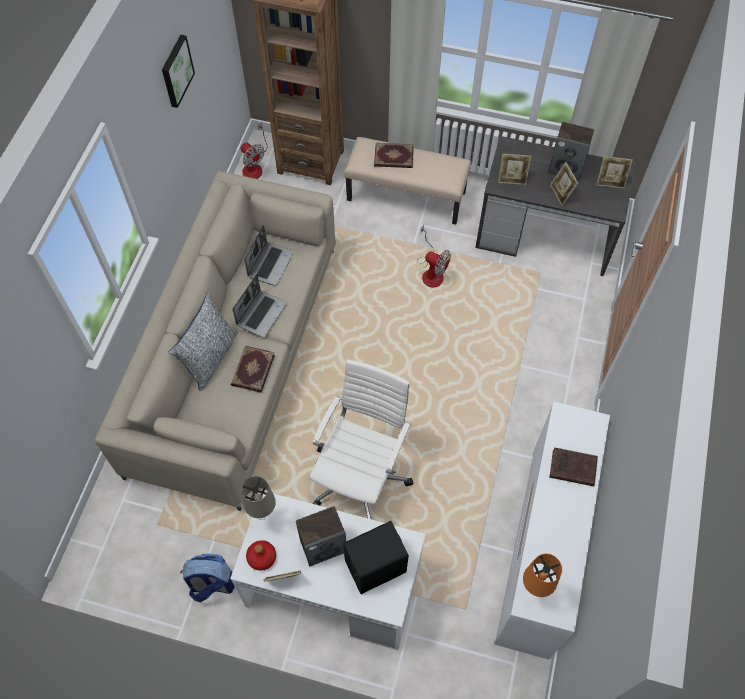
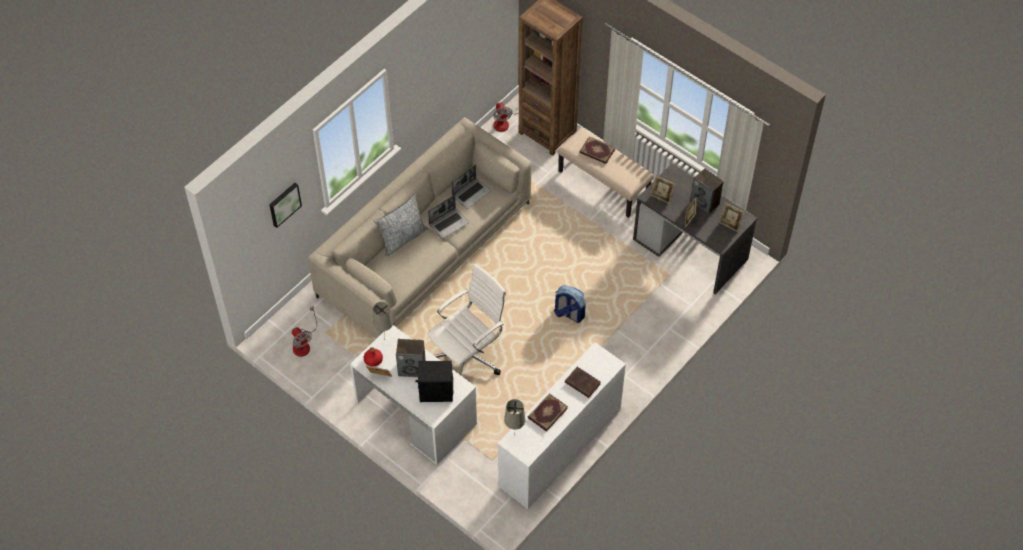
camera: 25 degrees right, 5 degrees down
picture [162,35,195,108] -> picture moved to [269,183,302,228]
backpack [180,553,235,602] -> backpack moved to [554,285,586,323]
book [231,346,275,393] -> book moved to [528,393,568,432]
fan [417,225,451,287] -> fan moved to [292,306,317,357]
orange table lamp [523,554,562,597] -> beige table lamp [504,399,525,430]

